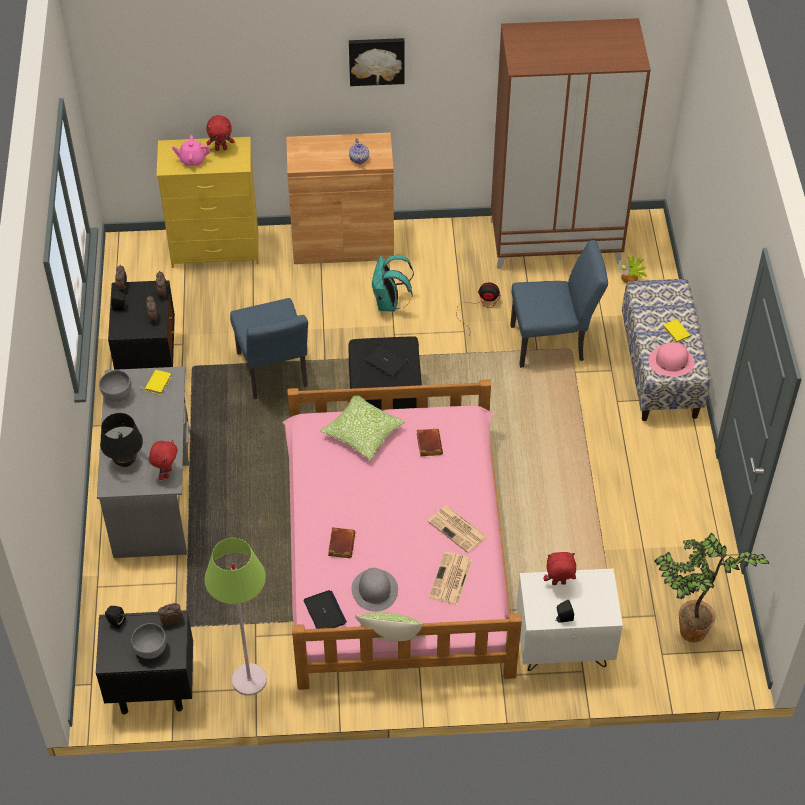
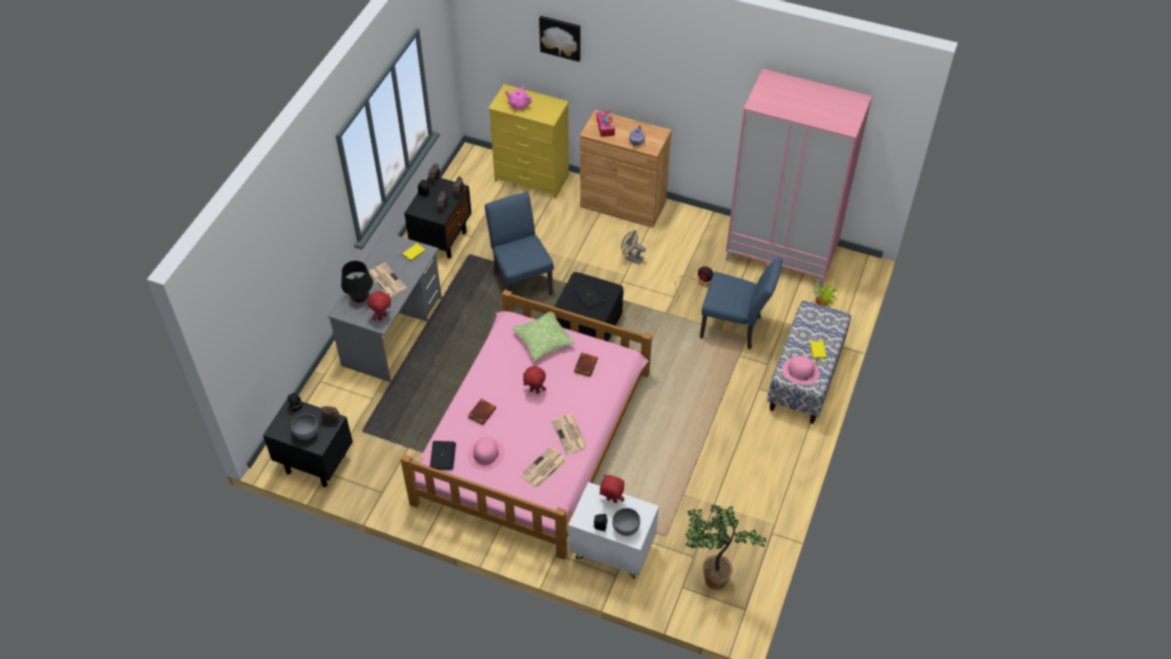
camera: 25 degrees right, 0 degrees up
grey bowl [99,370,132,402] -> grey bowl moved to [612,508,640,536]
green floor lamp [204,538,267,696] -> none
red plush toy [206,115,234,151] -> red plush toy moved to [523,366,546,394]
blue chair [230,298,308,399] -> blue chair turned 150 degrees clockwise [485,192,554,307]
picture [349,38,405,86] -> picture moved to [539,16,581,62]
grey hat [351,568,398,612] -> pink hat [468,437,504,471]
pillow [355,612,426,642] -> none
turquoise backpack [371,254,414,312] -> grey fan [621,230,646,264]
brown wardrobe [491,18,651,269] -> pink wardrobe [725,69,872,288]
none -> newspaper [369,263,407,297]
none -> tissue box [597,111,615,137]

